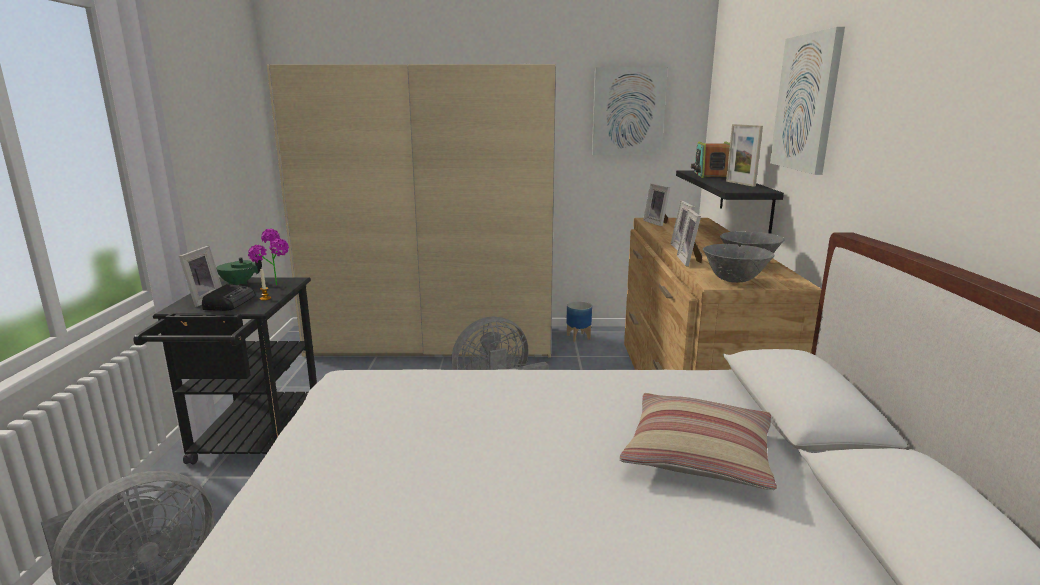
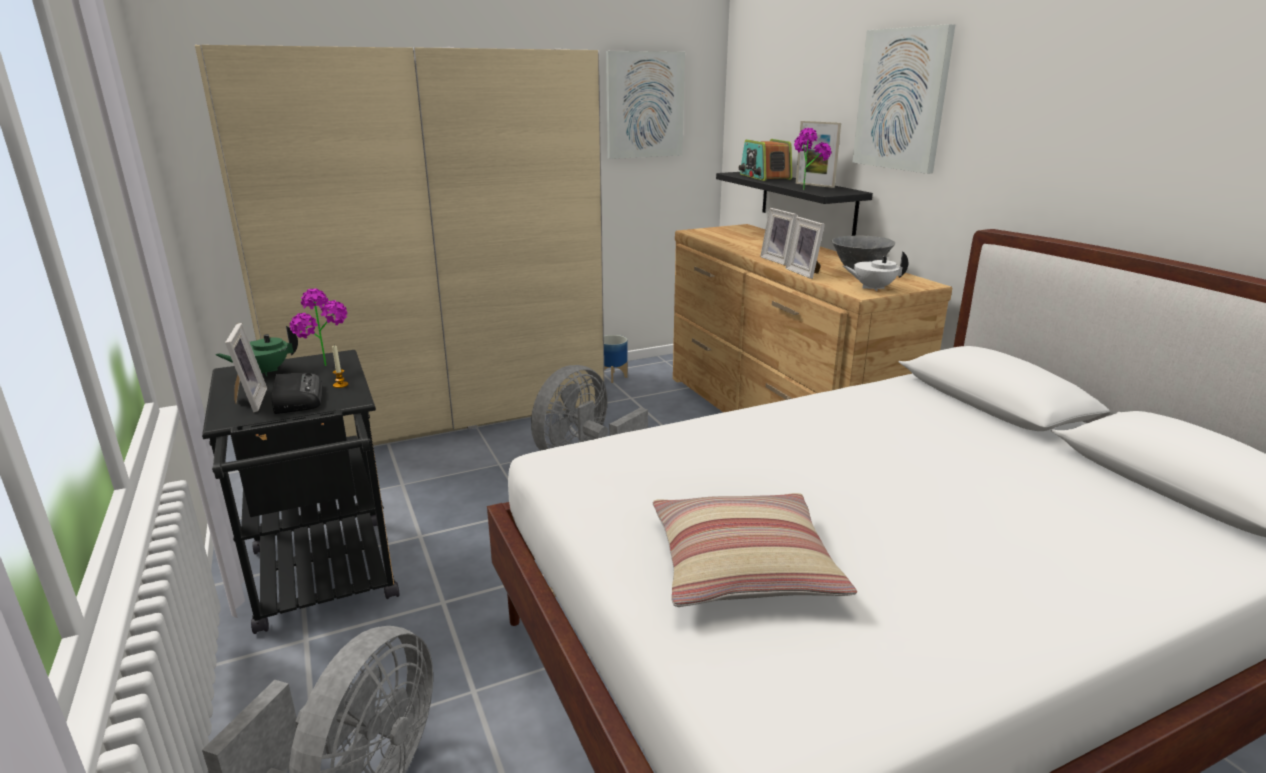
camera: 25 degrees left, 5 degrees up
pillow [619,393,777,490] -> pillow moved to [653,493,857,607]
picture frame [643,183,670,226] -> none
grey bowl [703,244,775,283] -> white teapot [843,251,908,291]
none -> potted plant [794,128,832,190]

